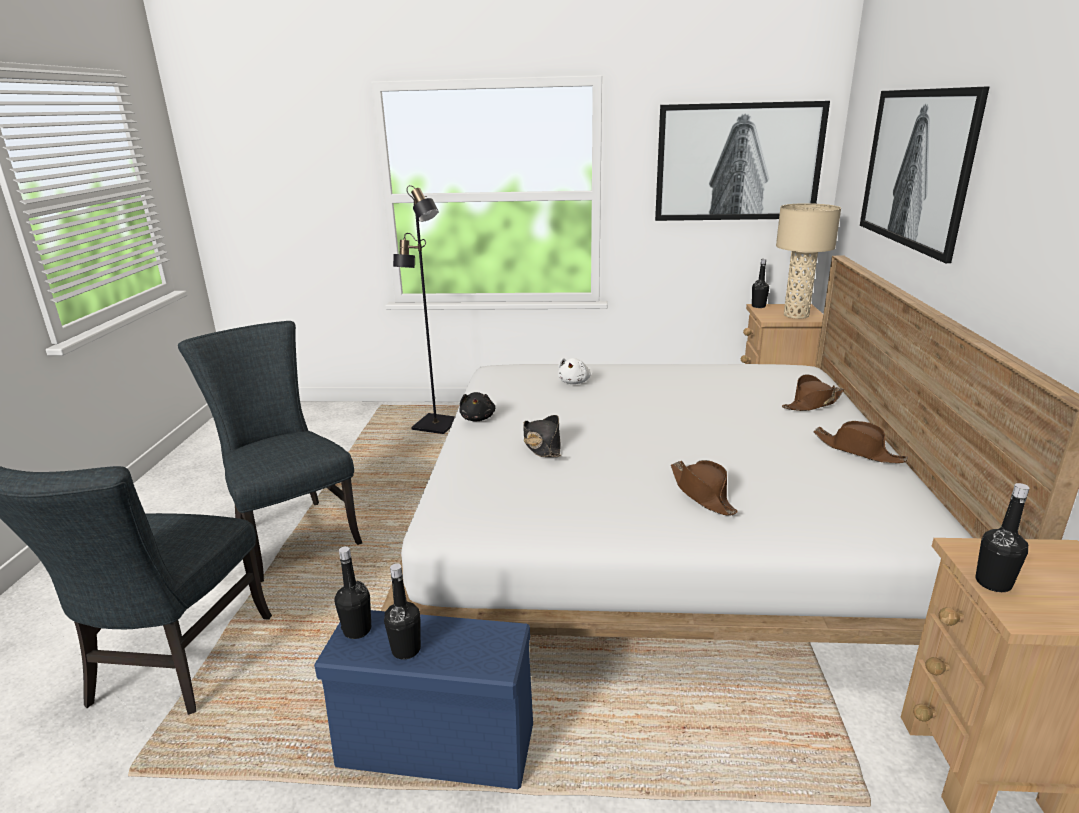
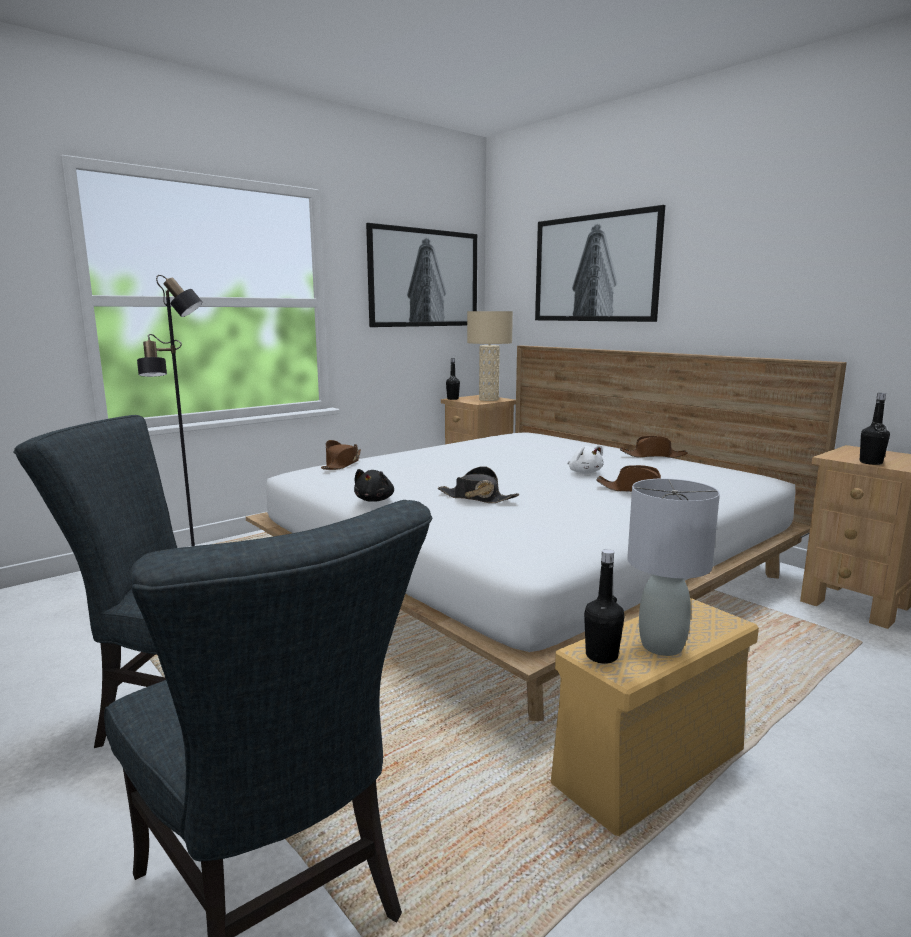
camera: 45 degrees left, 10 degrees down
blue storage box [314,610,533,789] -> beige storage box [551,598,759,836]
black bottle [384,564,421,659] -> grey table lamp [627,479,720,656]
black plush toy [459,392,495,422] -> black plush toy turned 60 degrees clockwise [354,469,394,502]
white plush toy [558,358,591,384] -> white plush toy moved to [568,445,604,474]
brown hat [782,374,845,411] -> brown hat moved to [321,440,361,470]

